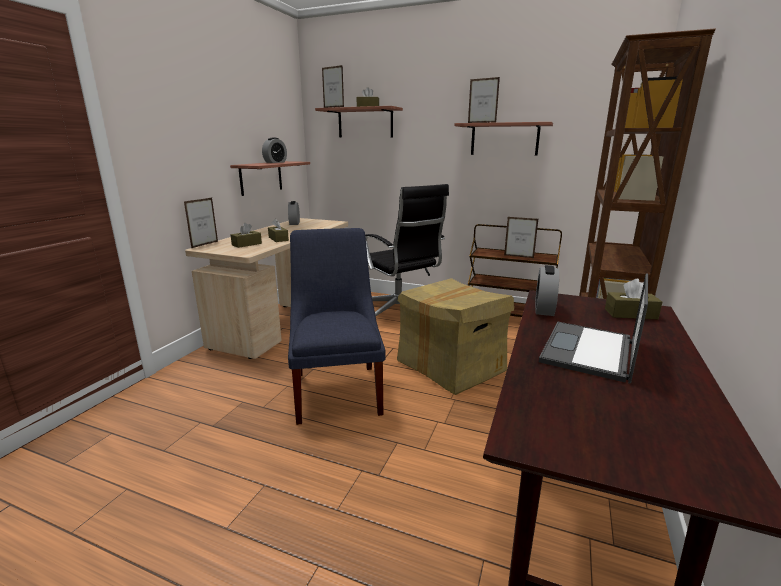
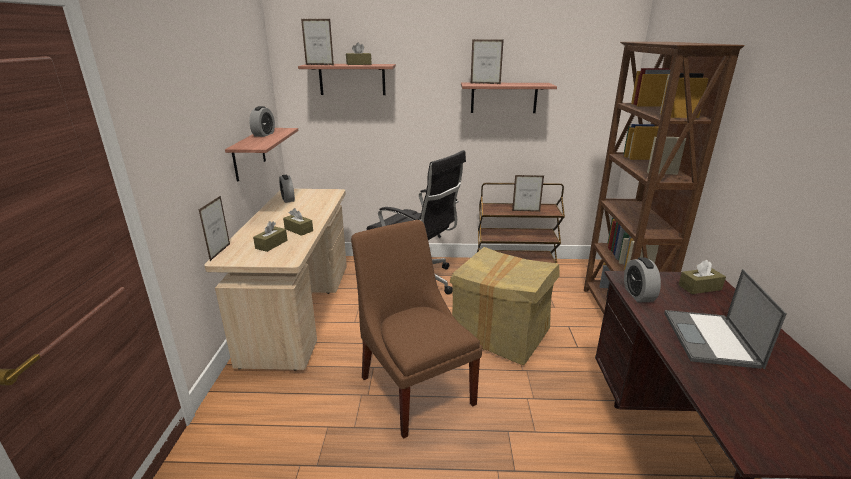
camera: 20 degrees left, 5 degrees up
blue chair [288,228,385,425] -> brown chair [351,220,482,439]

